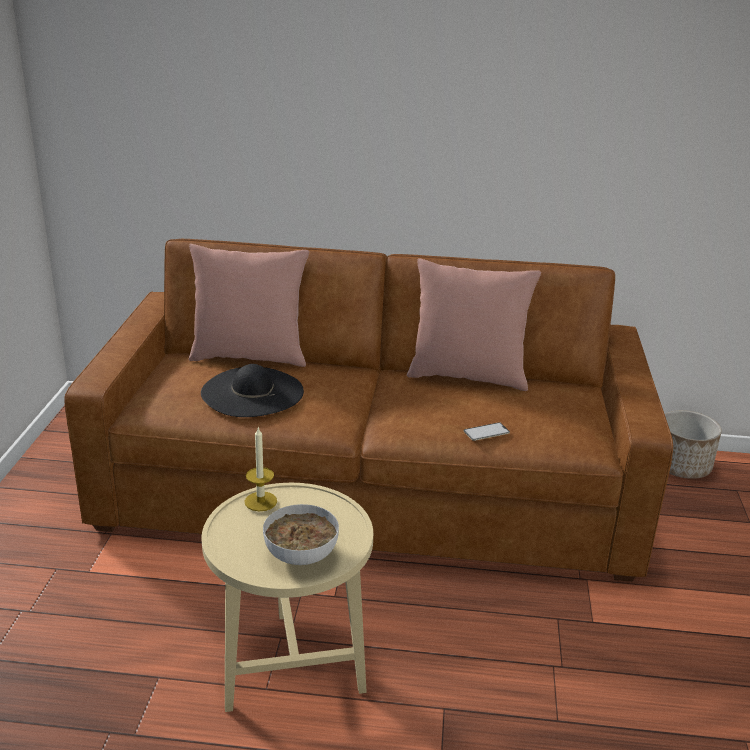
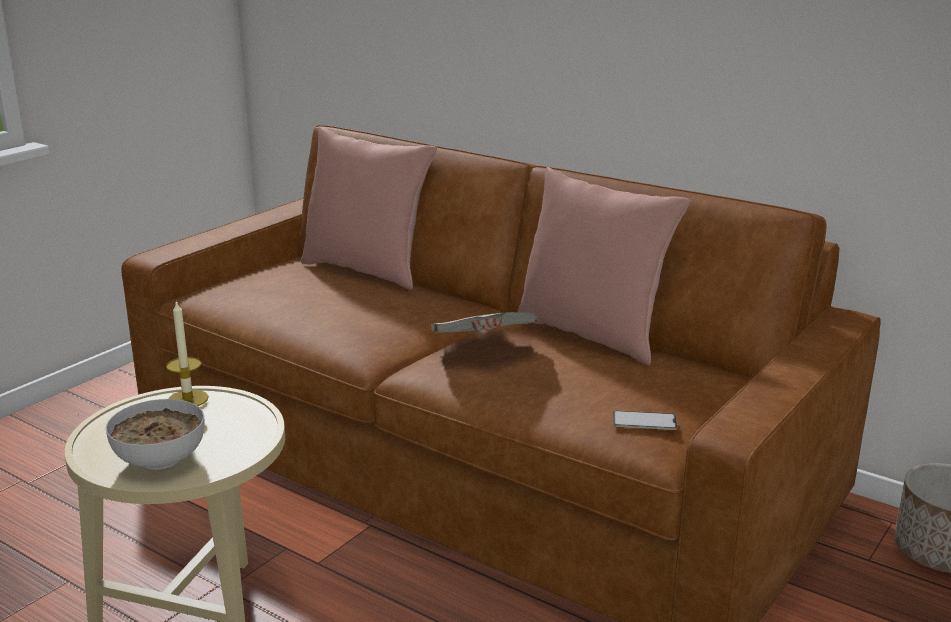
camera: 30 degrees right, 5 degrees down
black hat [201,364,304,417] -> none
phone [464,422,510,441] -> phone moved to [613,411,677,430]
none -> newspaper [430,312,538,334]

